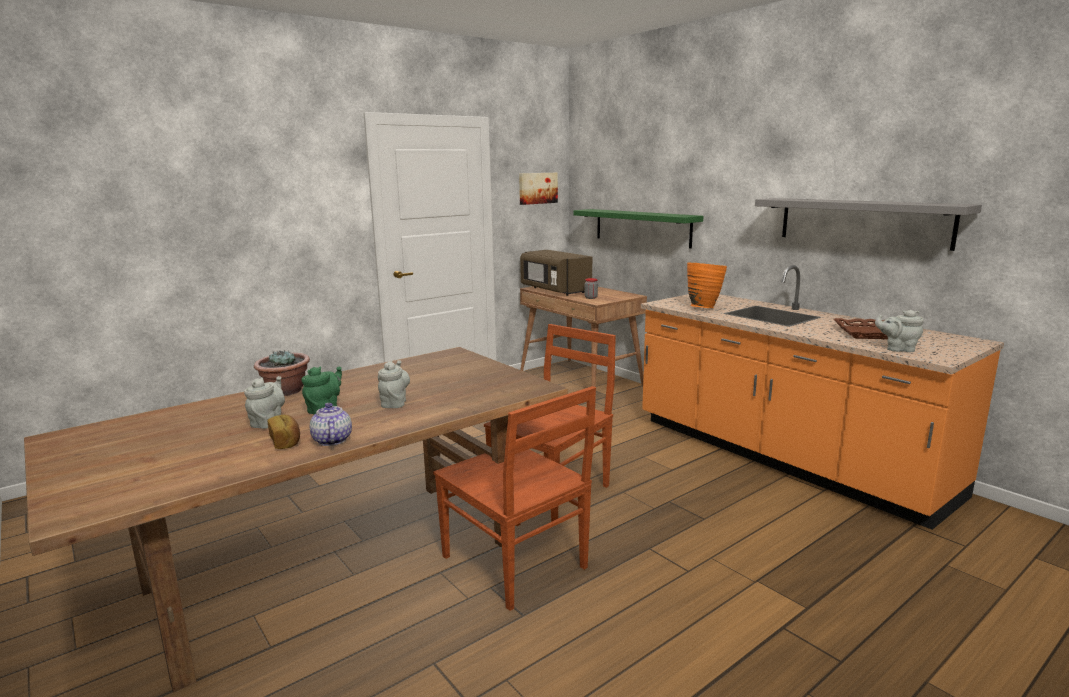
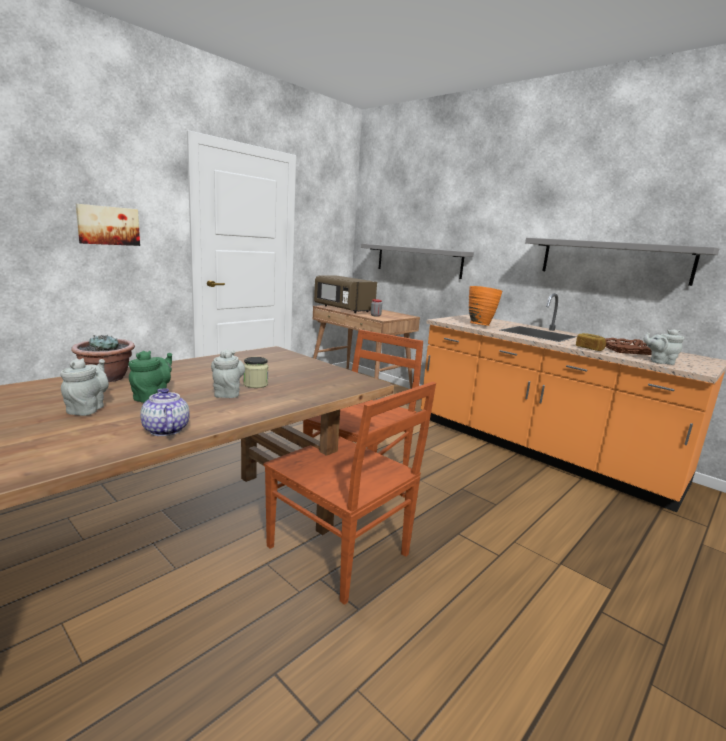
camera: 10 degrees left, 0 degrees up
bread [267,414,300,449] -> bread moved to [576,333,606,351]
picture [519,173,558,205] -> picture moved to [76,204,140,246]
green shelf [573,209,703,249] -> grey shelf [361,244,474,279]
none -> jar [243,357,268,388]

